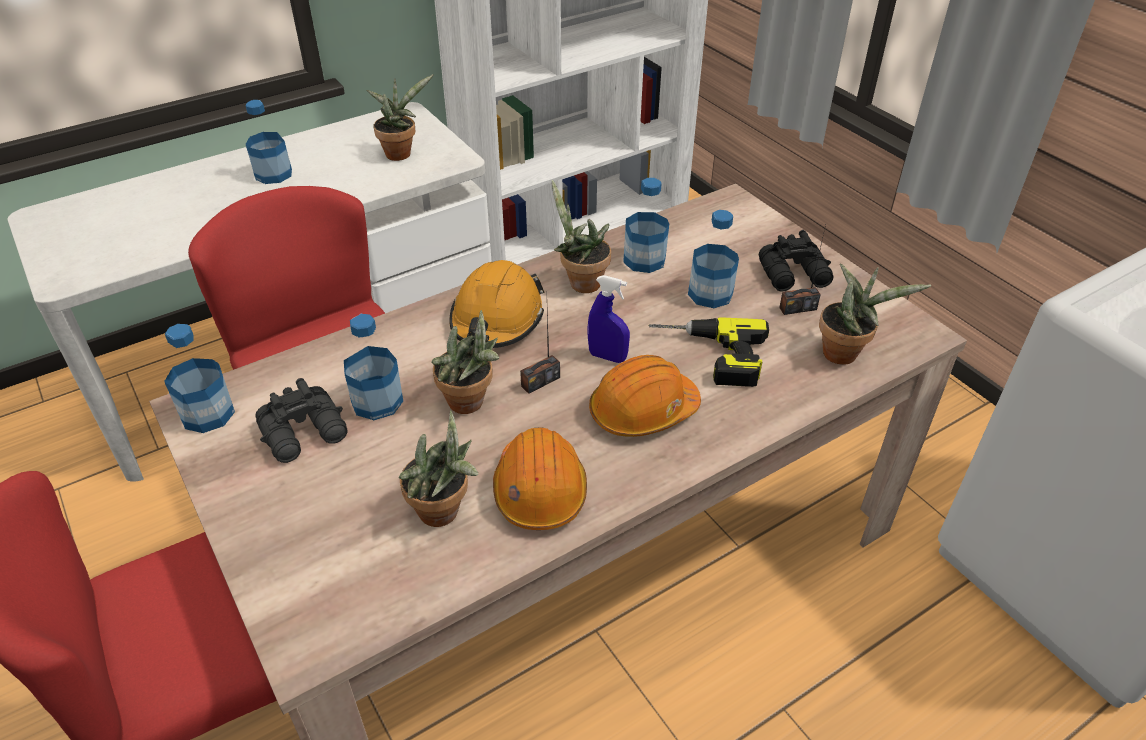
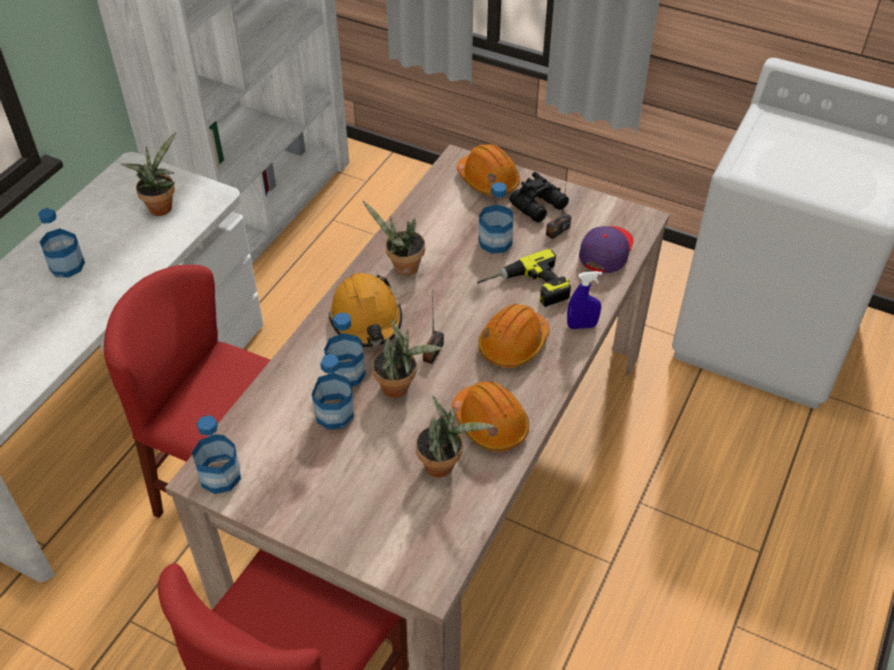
camera: 30 degrees left, 5 degrees up
black binoculars [255,378,348,463] -> none
blue spray bottle [587,275,630,363] -> blue spray bottle moved to [567,271,602,329]
bottle [623,178,669,273] -> bottle moved to [324,312,366,387]
potted plant [819,263,932,365] -> purple cap [579,226,634,273]
none -> orange hard hat [457,144,520,196]

